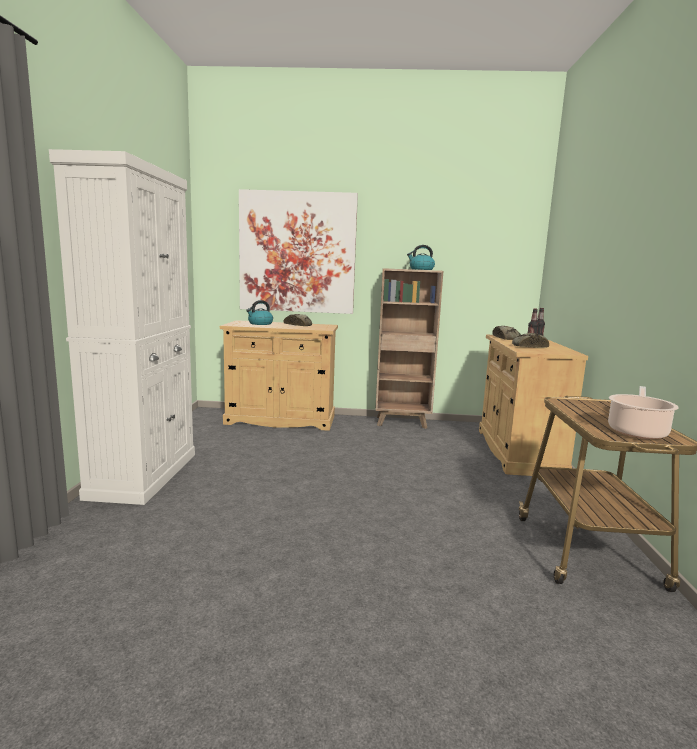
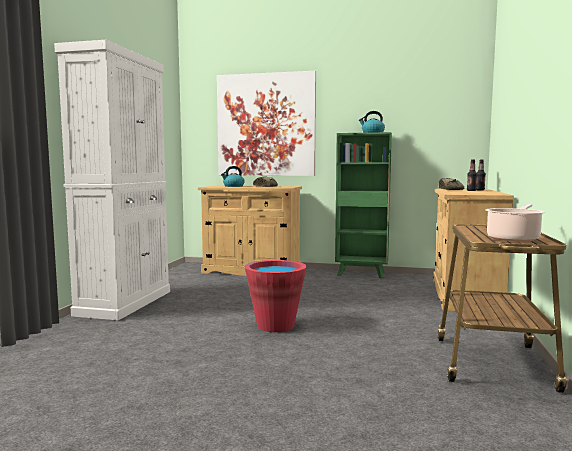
camera: 10 degrees right, 5 degrees down
brown bookcase [375,268,443,429] -> green bookcase [335,132,392,279]
bread [512,333,549,347] -> none
none -> red bucket [245,260,307,332]

